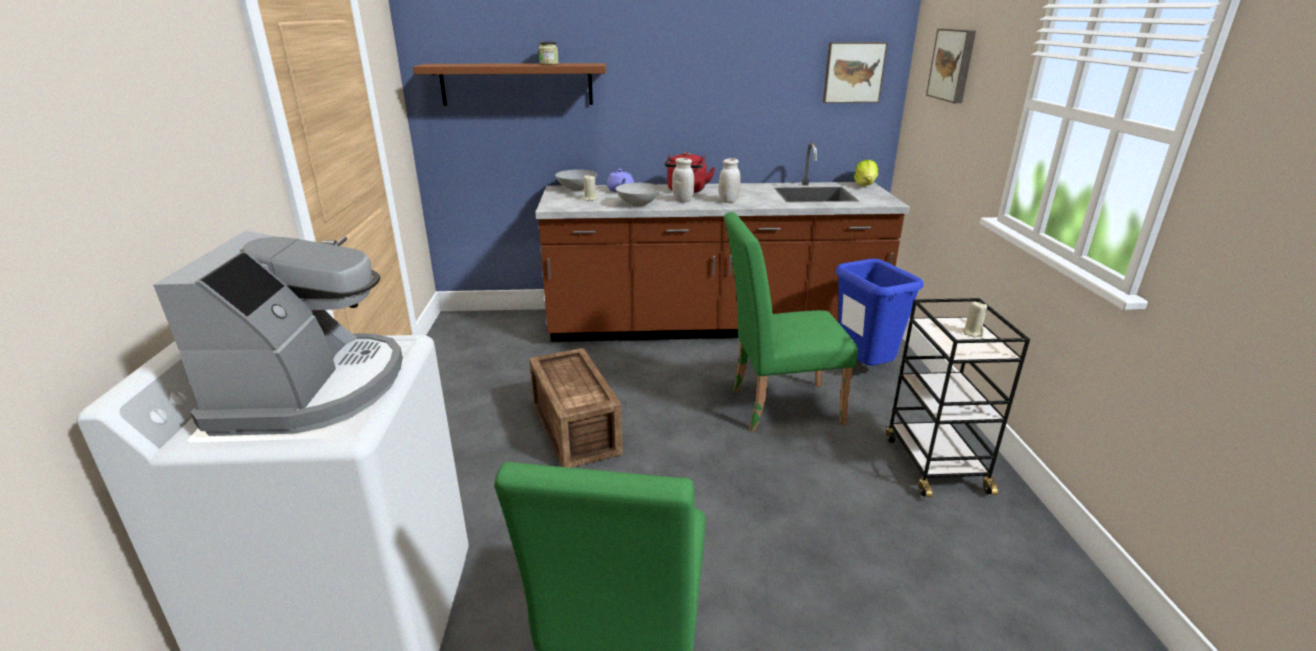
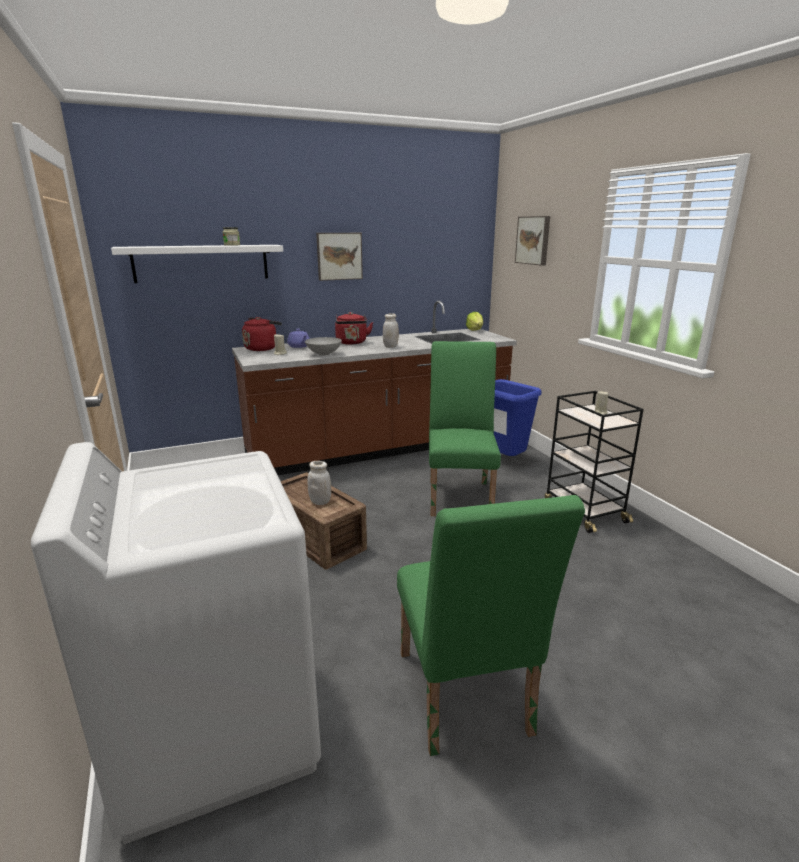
camera: 20 degrees left, 5 degrees down
coffee machine [153,231,403,436] -> none
brown shelf [413,63,606,106] -> white shelf [111,245,283,283]
grey bowl [555,169,597,191] -> red kettle [242,317,282,351]
white jar [672,158,694,202] -> white jar moved to [307,461,331,505]
green chair [724,212,858,431] -> green chair turned 120 degrees clockwise [429,341,501,516]
picture [823,42,888,103] -> picture moved to [316,233,363,281]

